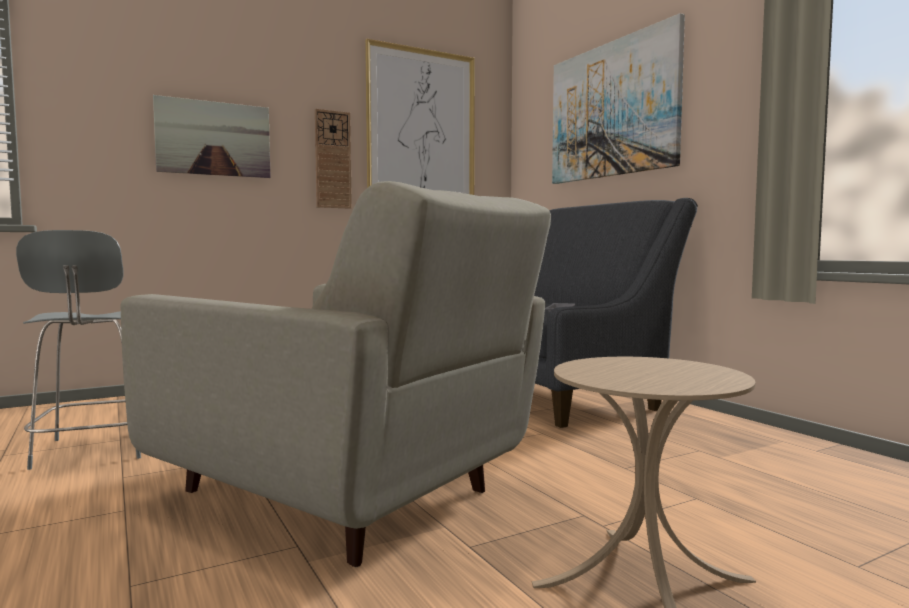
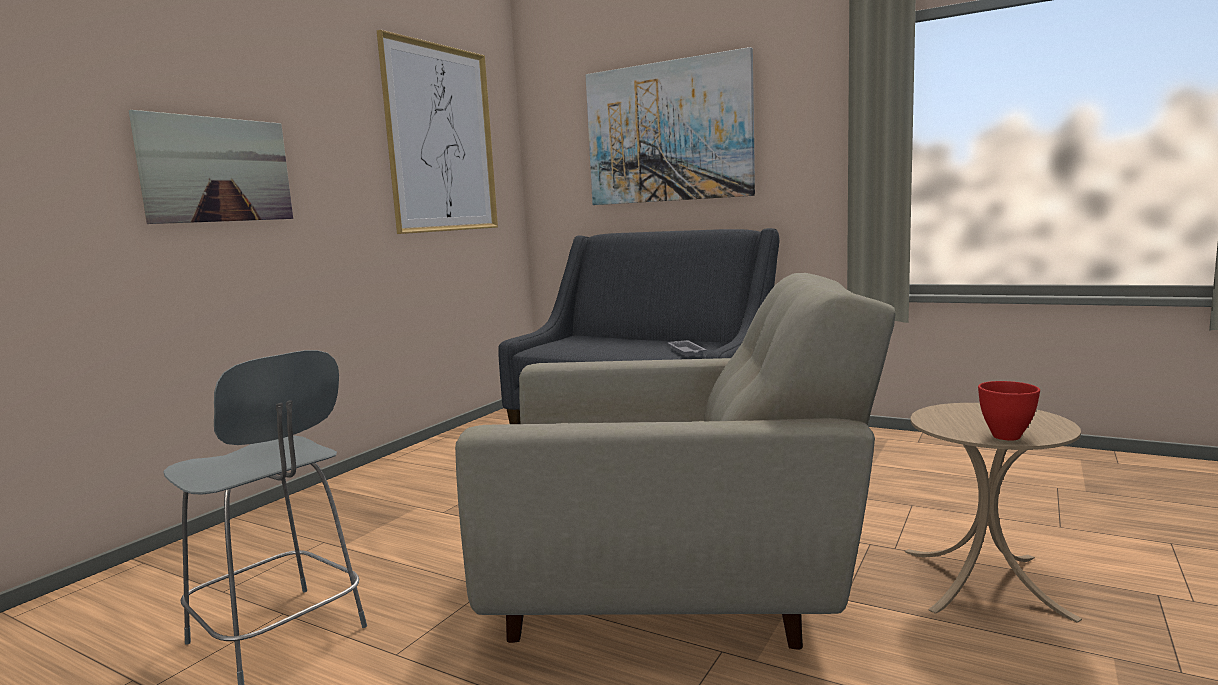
camera: 30 degrees left, 5 degrees up
wall clock [315,109,352,209] -> none
none -> red bowl [978,381,1040,440]

